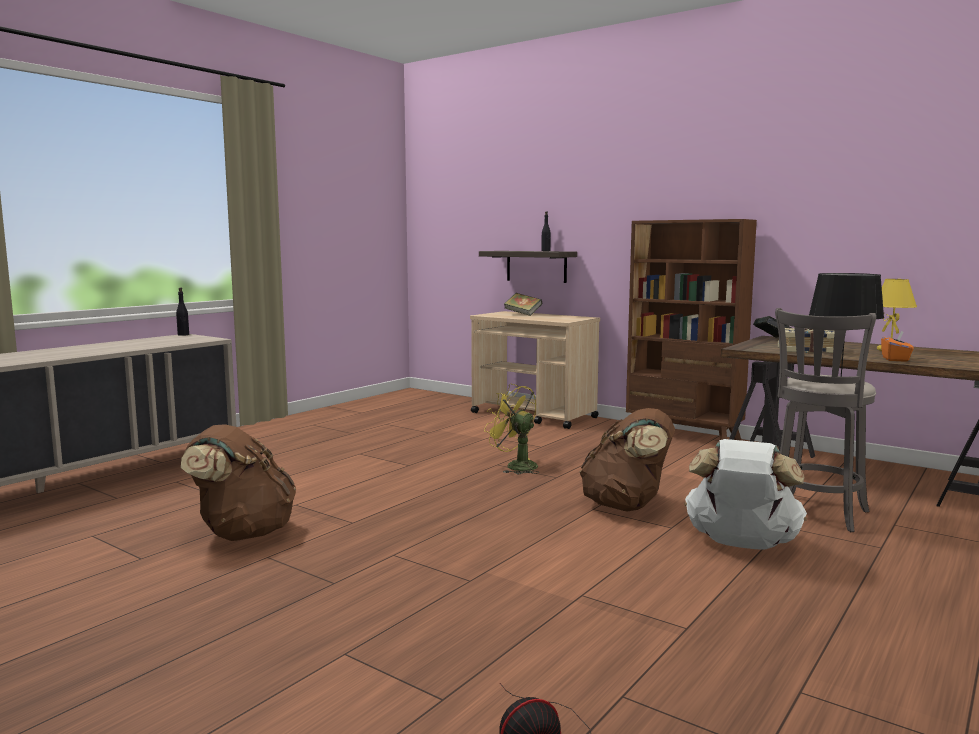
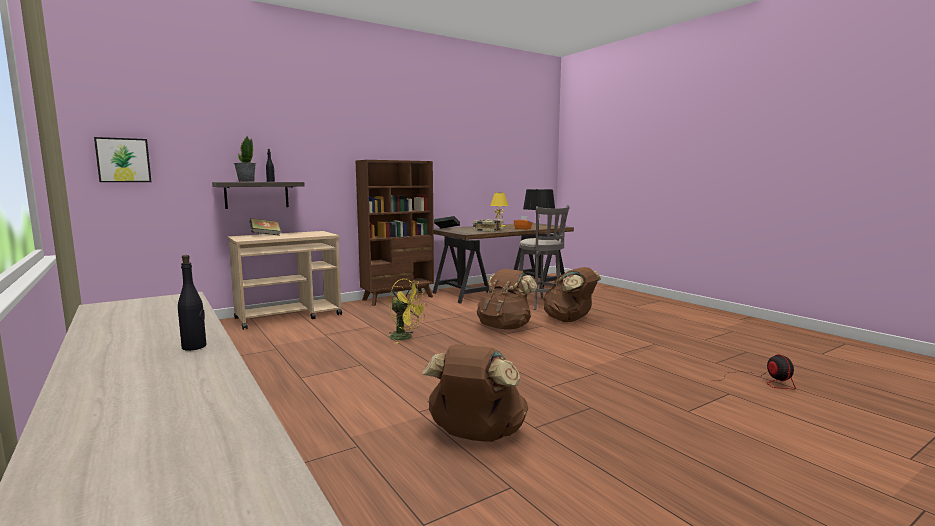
camera: 70 degrees left, 0 degrees up
black bottle [176,288,189,336] -> black bottle moved to [178,255,206,350]
yellow fan [484,384,539,474] -> yellow fan turned 120 degrees counterclockwise [389,279,426,344]
white backpack [684,439,807,549] -> brown backpack [543,267,601,322]
none -> picture [94,137,151,182]
none -> potted plant [234,136,256,182]

